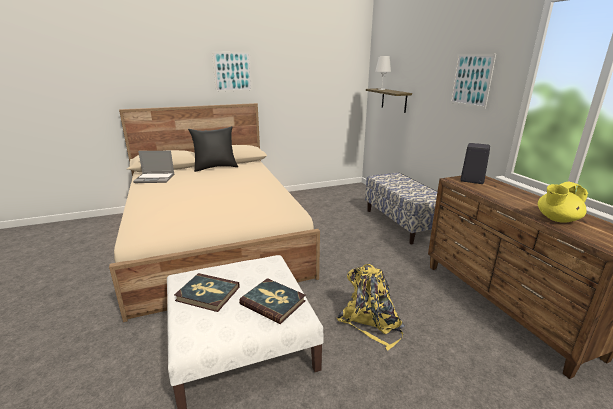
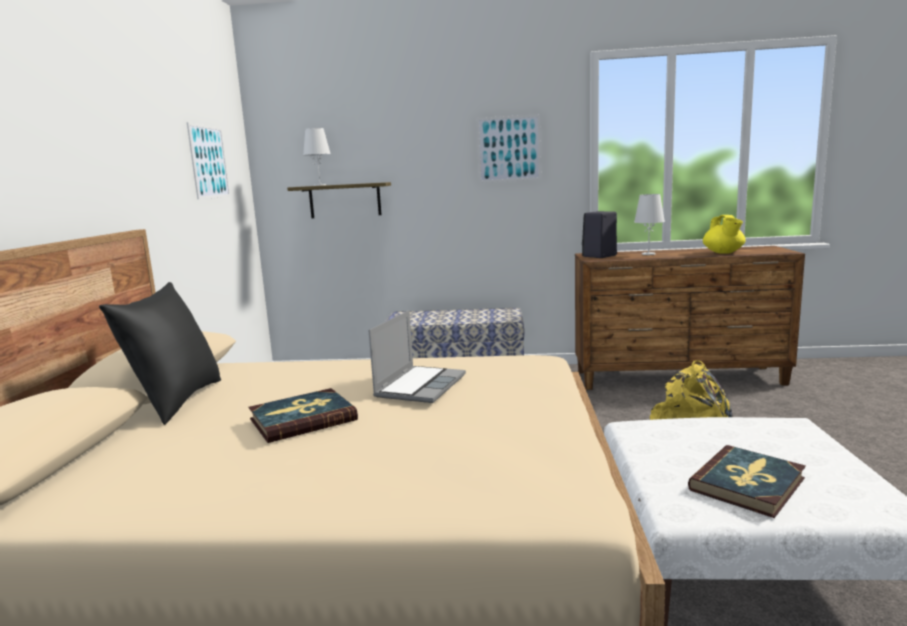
camera: 65 degrees left, 10 degrees down
laptop [133,151,174,183] -> laptop moved to [369,310,466,403]
picture [212,52,252,92] -> picture moved to [187,122,231,200]
book [239,278,306,324] -> book moved to [249,388,358,443]
none -> white table lamp [634,194,665,255]

